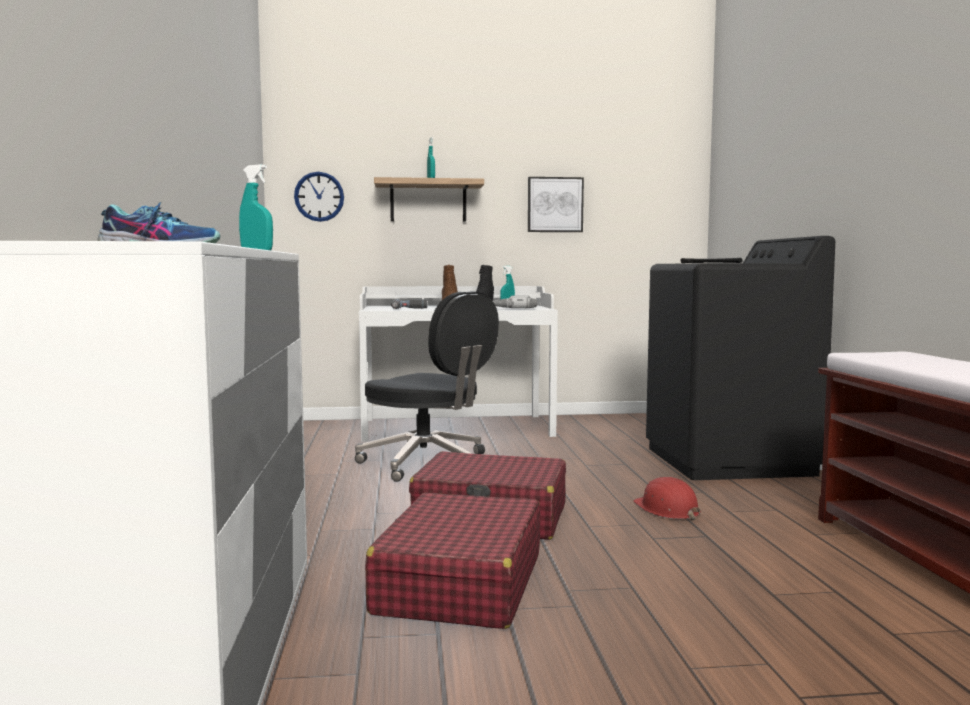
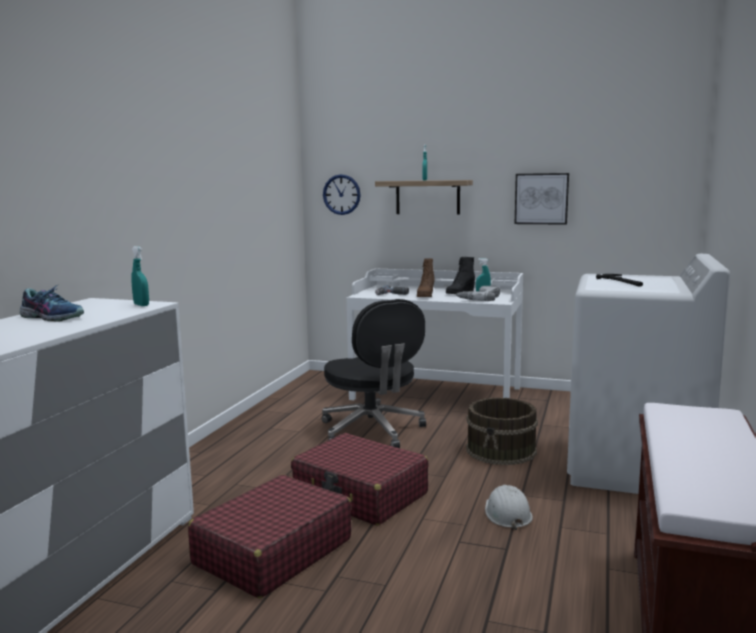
camera: 25 degrees right, 5 degrees up
red hard hat [633,477,701,521] -> white hard hat [485,485,533,530]
black washing machine [646,236,835,480] -> white washing machine [567,254,730,494]
none -> brown bucket [466,398,538,465]

